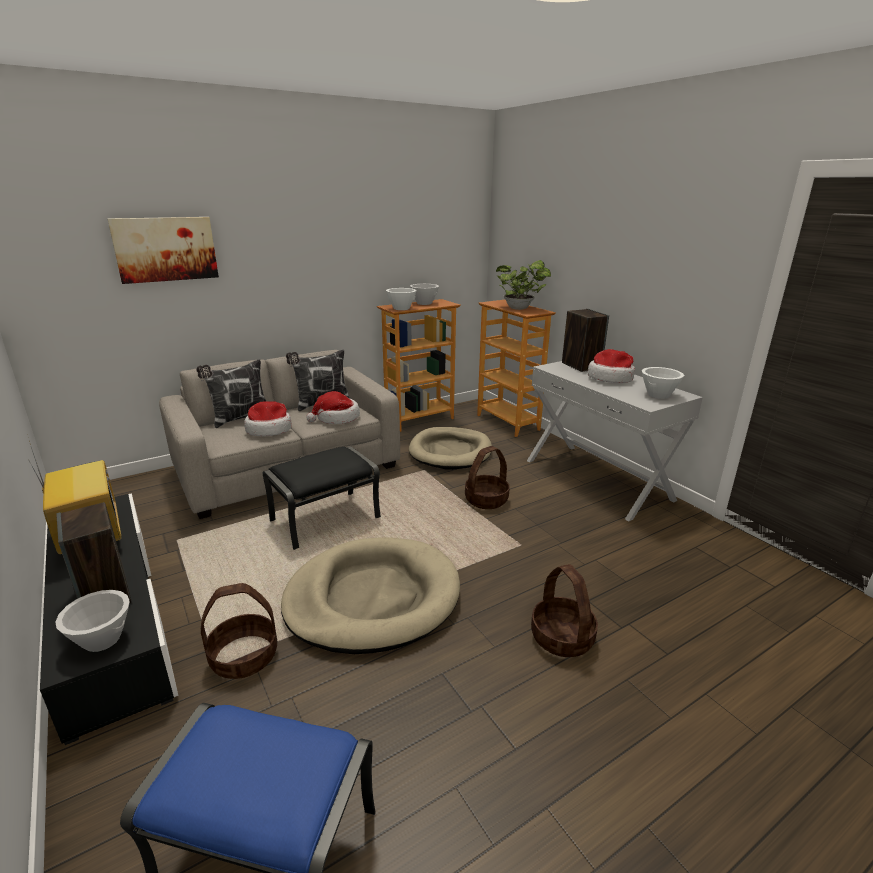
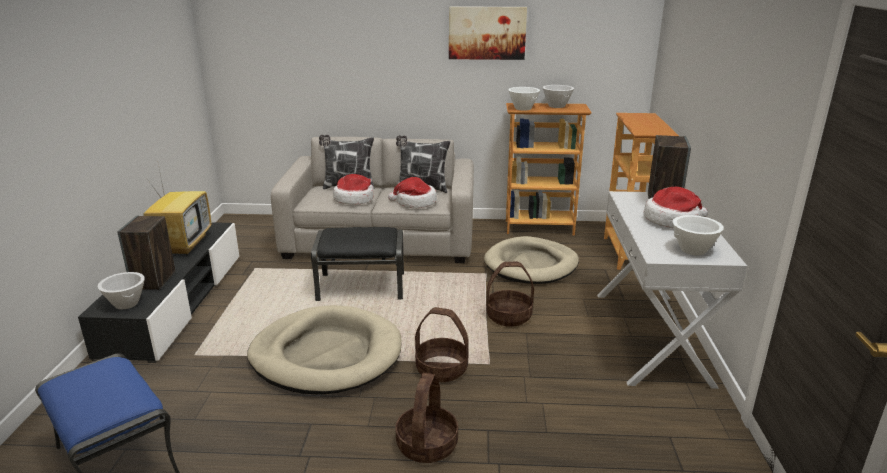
camera: 35 degrees right, 0 degrees up
picture [107,217,219,284] -> picture moved to [449,6,527,60]
basket [201,583,277,679] -> basket moved to [415,307,469,382]
potted plant [496,260,551,310] -> none

